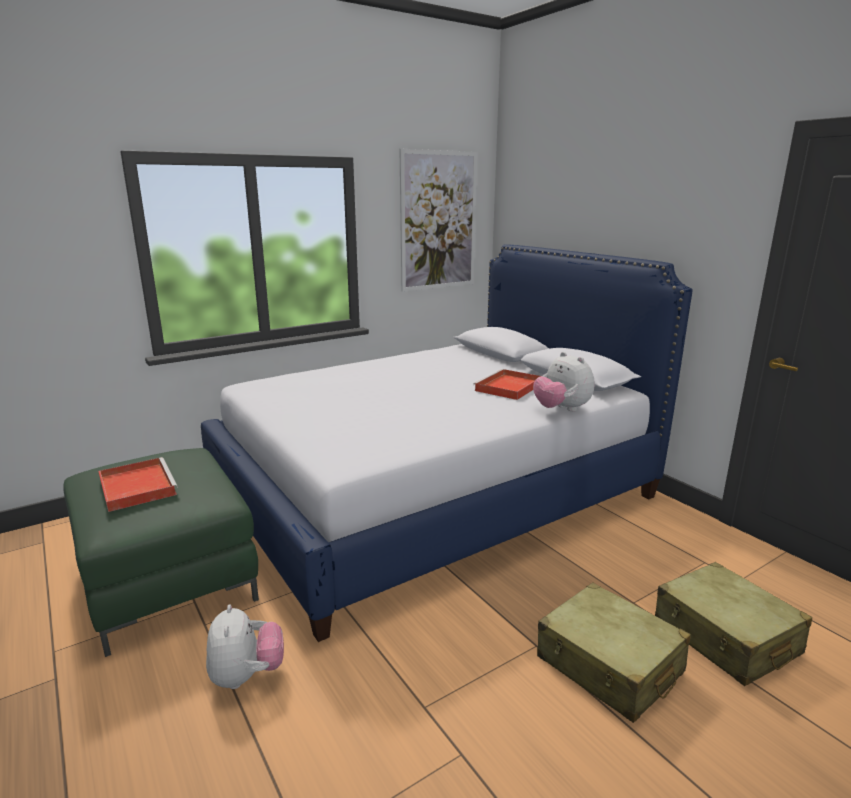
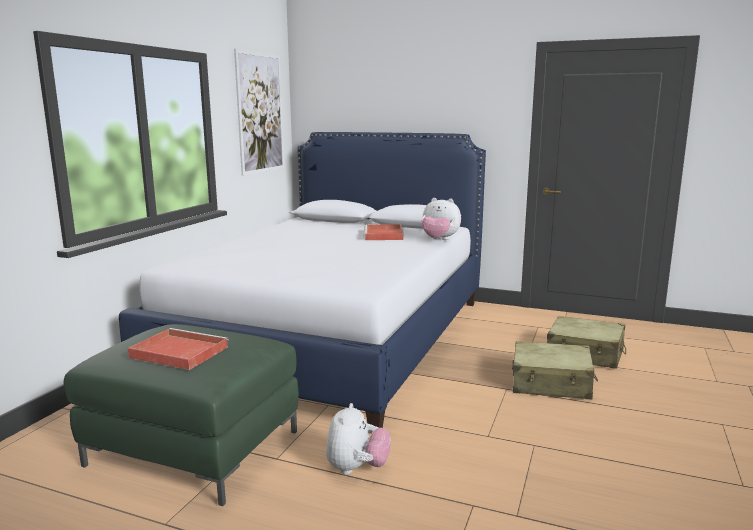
camera: 35 degrees left, 5 degrees down
plush toy [206,605,284,689] -> plush toy turned 60 degrees clockwise [326,403,391,475]

